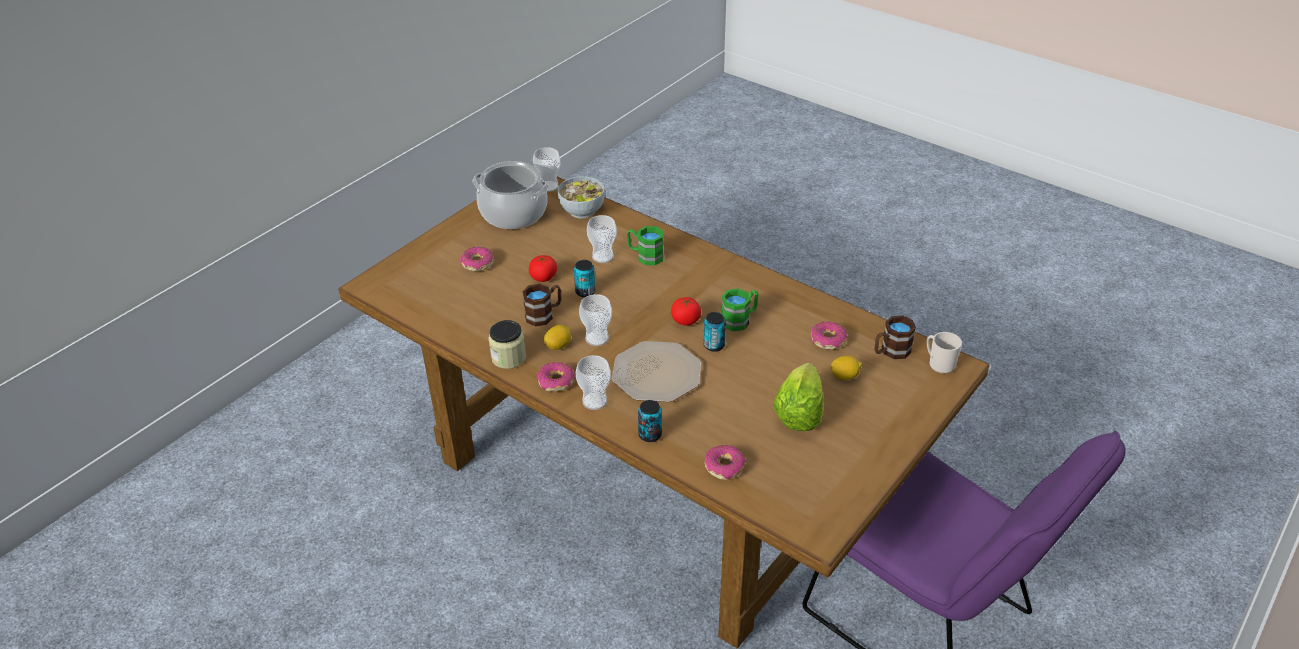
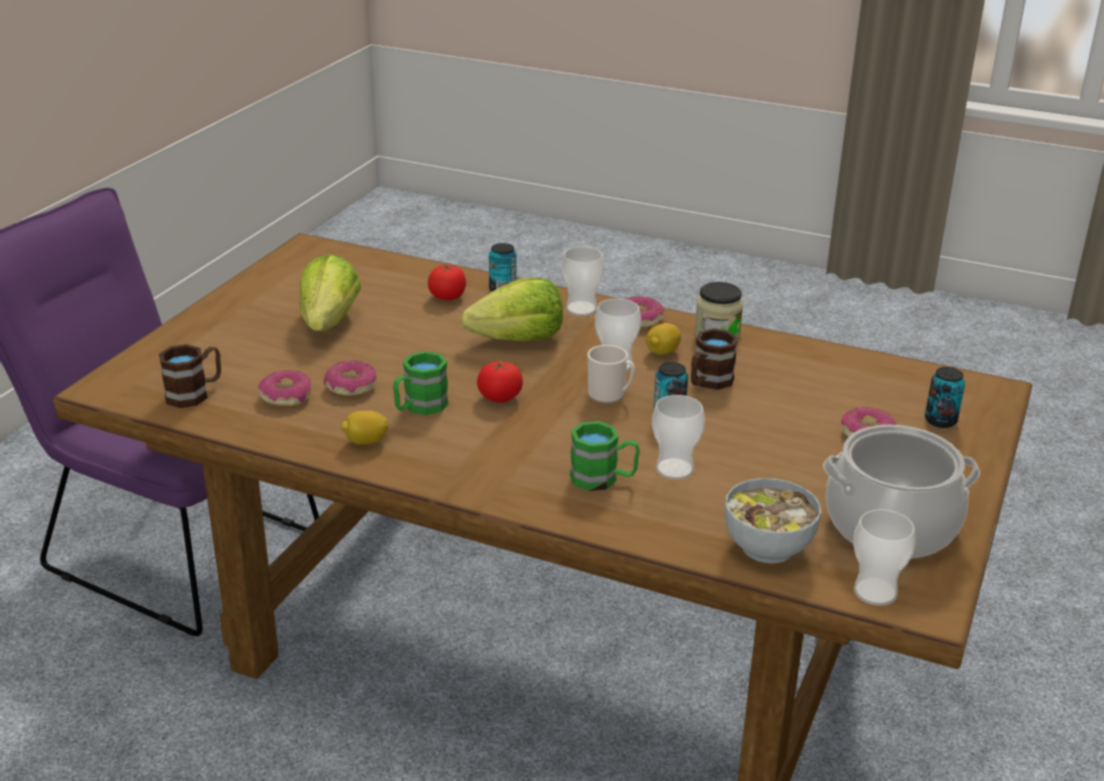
camera: 165 degrees right, 10 degrees down
tomato [529,255,557,282] -> tomato moved to [428,264,466,300]
plate [612,341,701,402] -> lettuce [461,277,563,341]
can [704,312,726,352] -> can moved to [925,367,965,428]
donut [705,445,746,480] -> donut moved to [324,360,377,396]
lemon [830,356,862,380] -> lemon moved to [341,411,389,445]
mug [927,332,962,374] -> mug moved to [588,345,635,404]

